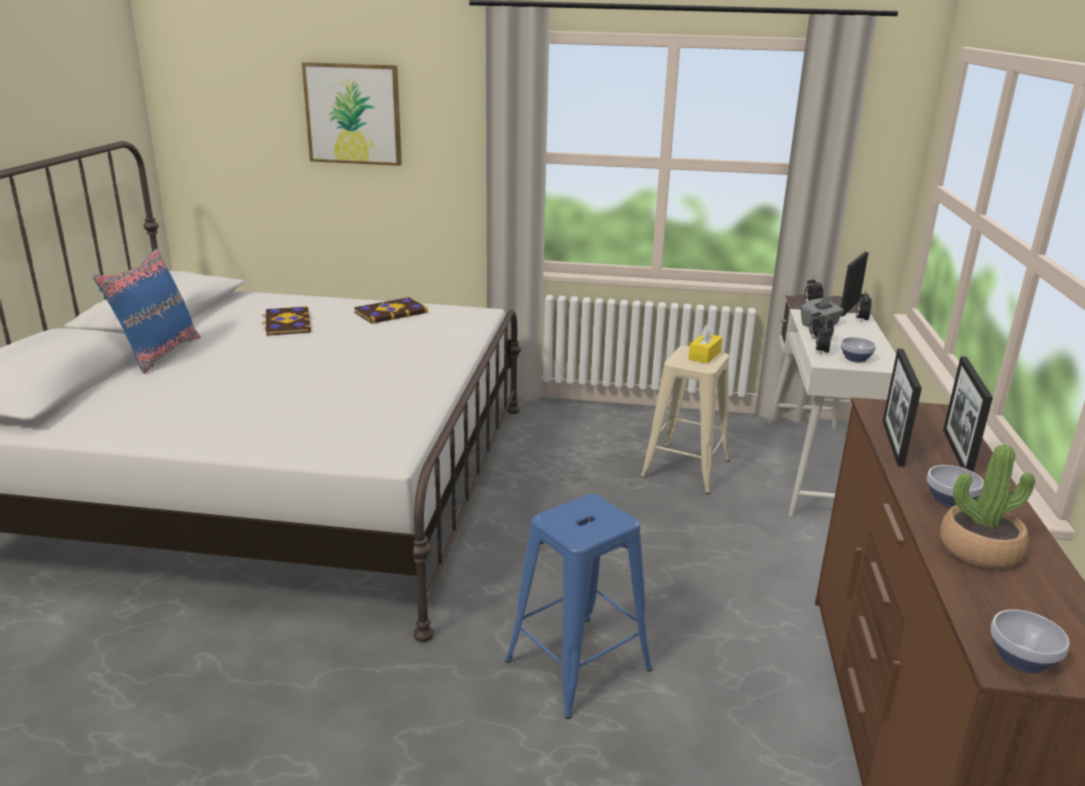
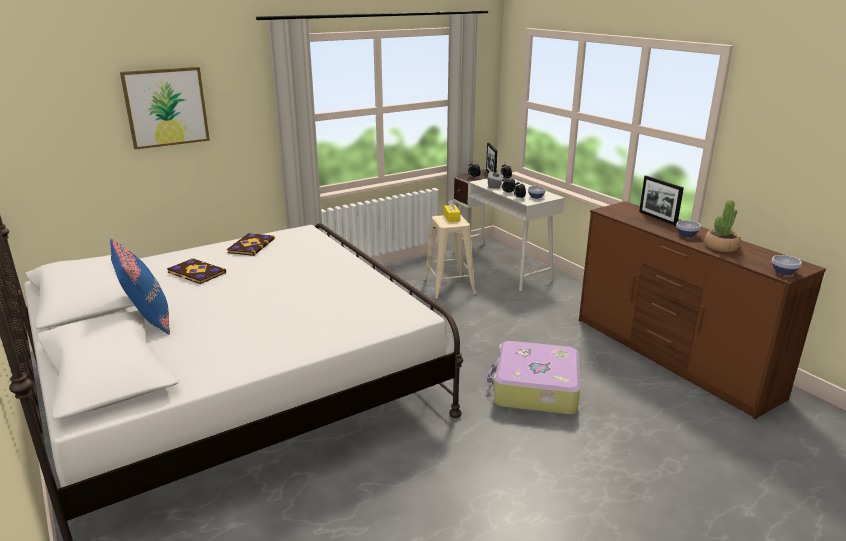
camera: 40 degrees left, 0 degrees up
blue stool [505,494,652,719] -> suitcase [487,341,580,415]
picture frame [883,348,922,467] -> none

